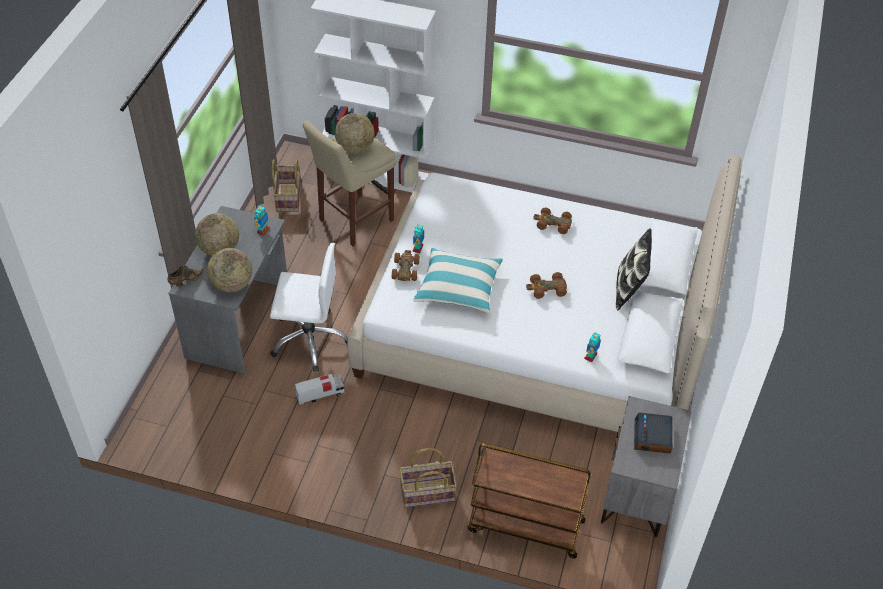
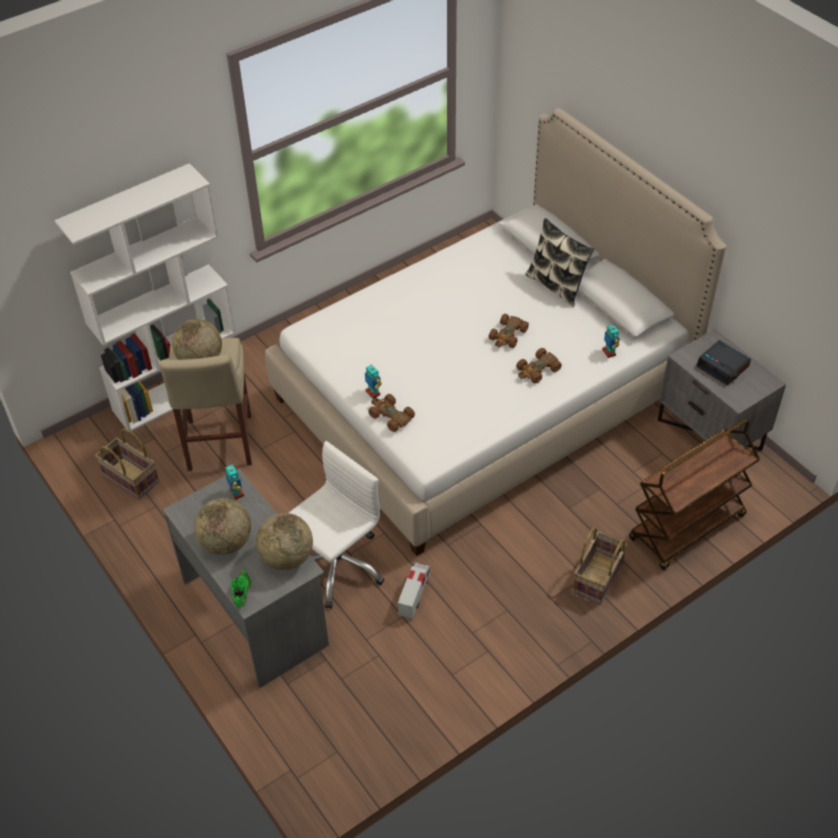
camera: 50 degrees left, 0 degrees up
brown shoe [168,266,204,287] -> green shoe [231,567,251,608]
pillow [413,248,503,313] -> none
brown toy car [533,207,572,234] -> brown toy car moved to [516,348,562,384]

